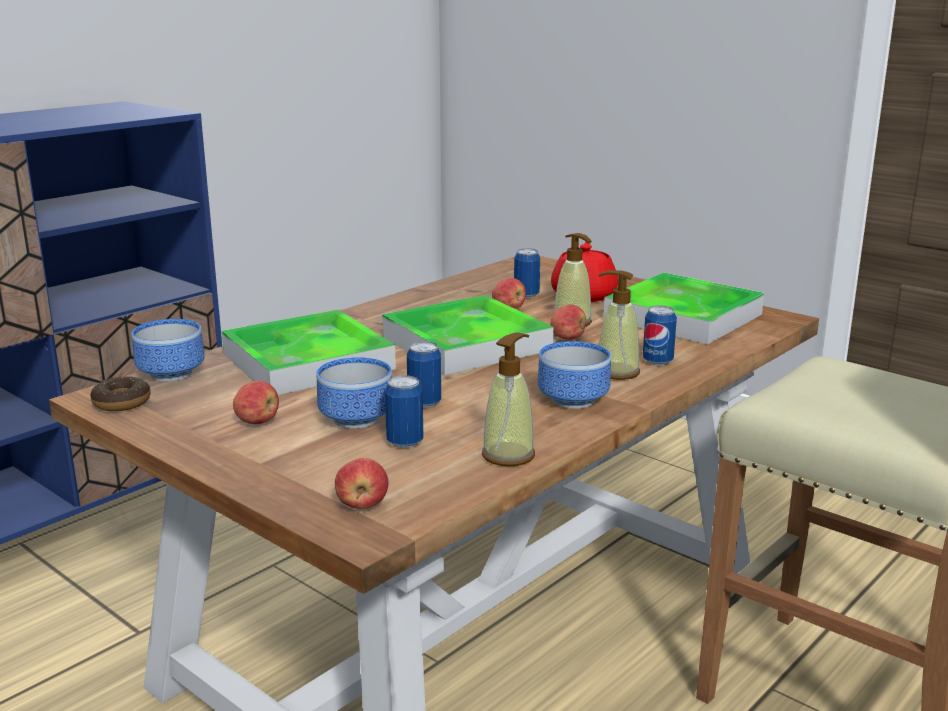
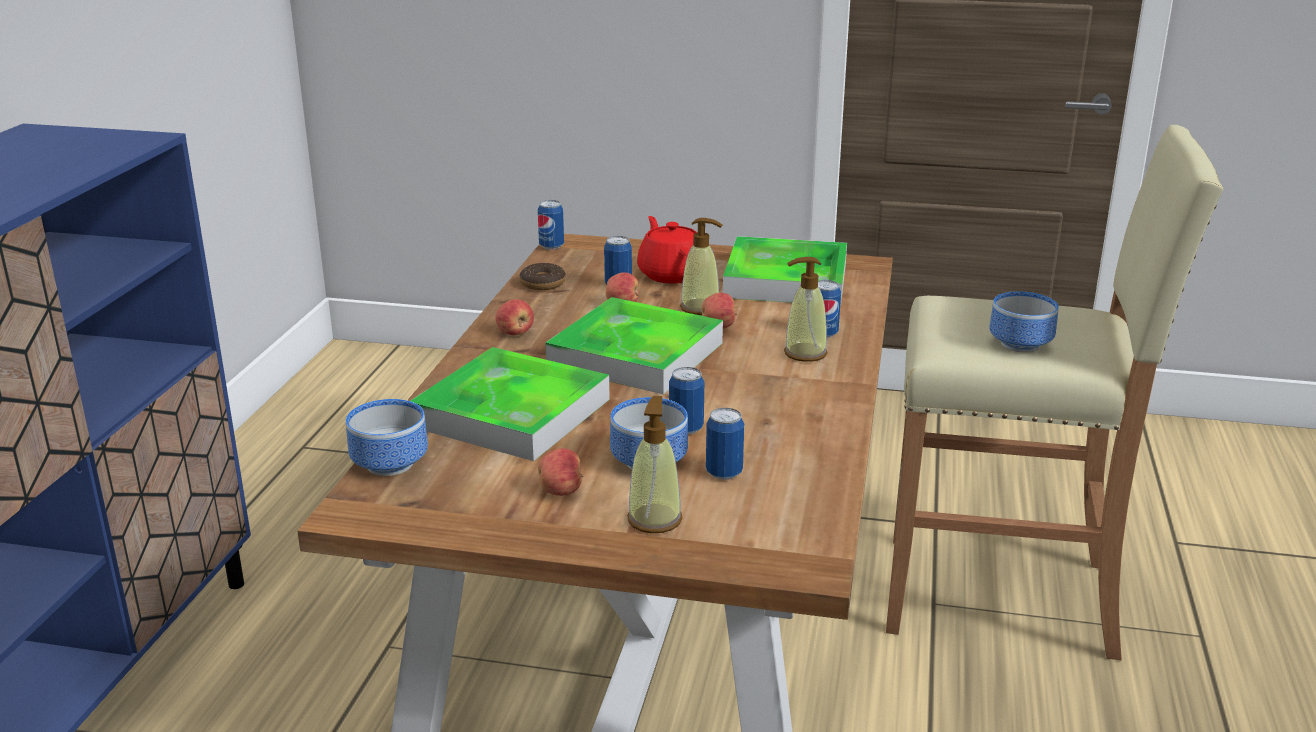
camera: 30 degrees left, 5 degrees up
donut [90,377,151,411] -> donut moved to [519,263,566,290]
apple [335,458,388,509] -> apple moved to [495,299,534,336]
soap dispenser [482,332,535,466] -> soap dispenser moved to [627,396,682,533]
bowl [538,341,611,409] -> bowl moved to [990,291,1059,352]
none -> can [538,200,564,250]

